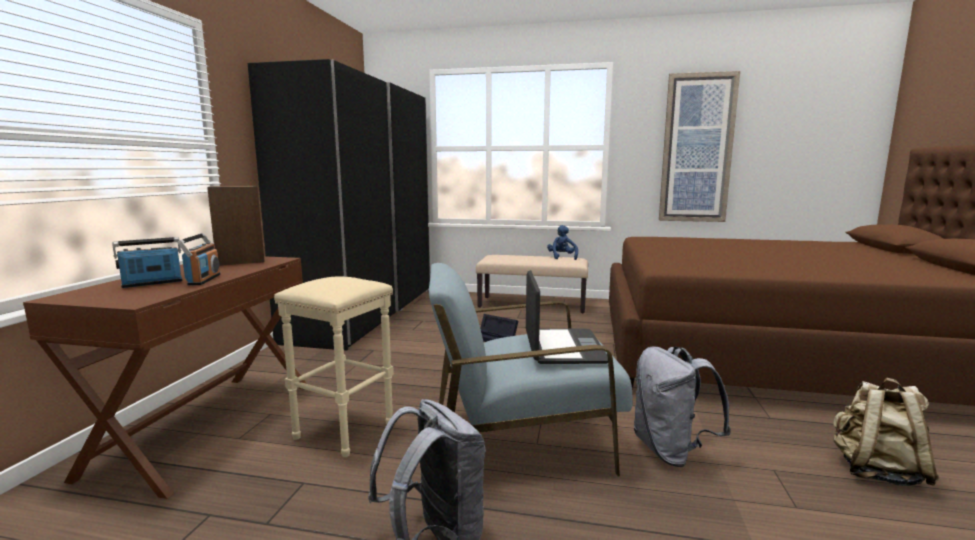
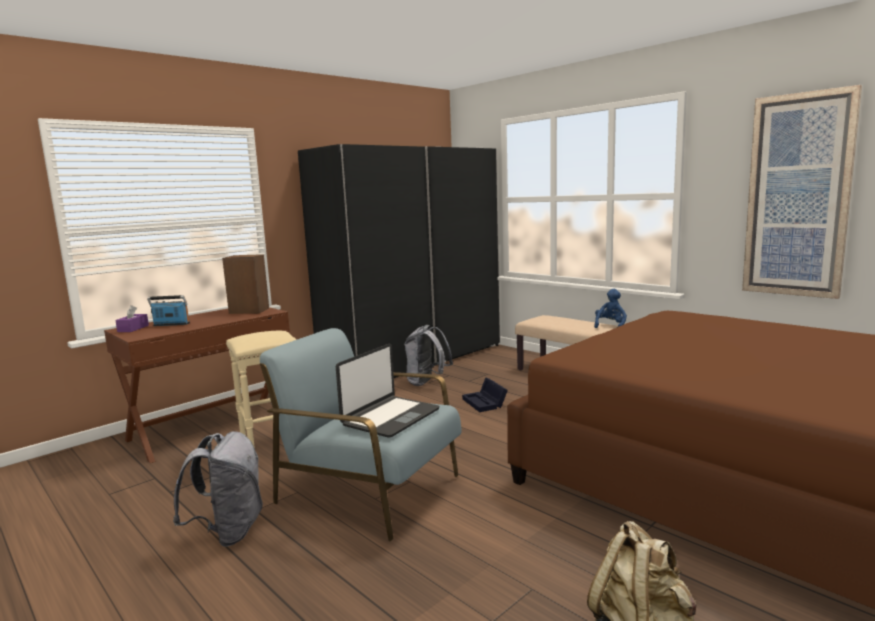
camera: 35 degrees right, 0 degrees up
radio [177,233,220,286] -> none
grey backpack [634,346,731,467] -> grey backpack moved to [404,325,453,386]
none -> purple tissue box [115,305,149,332]

